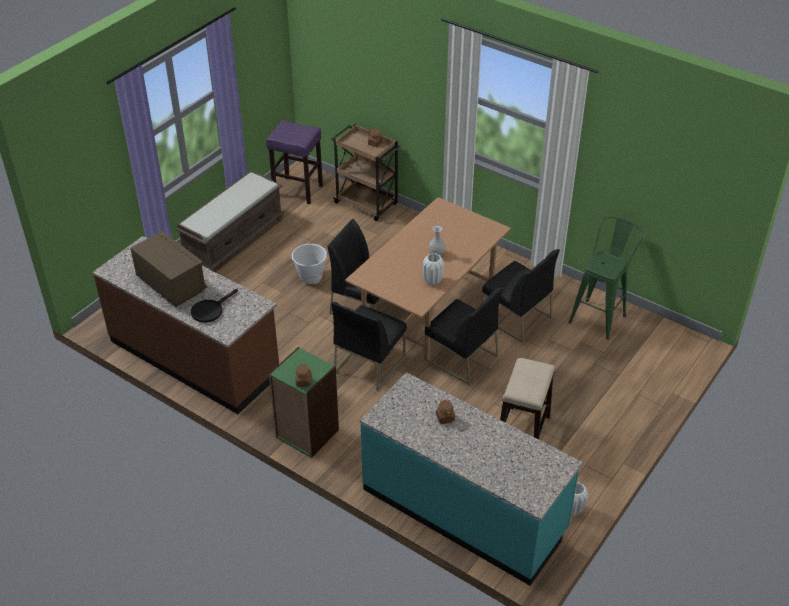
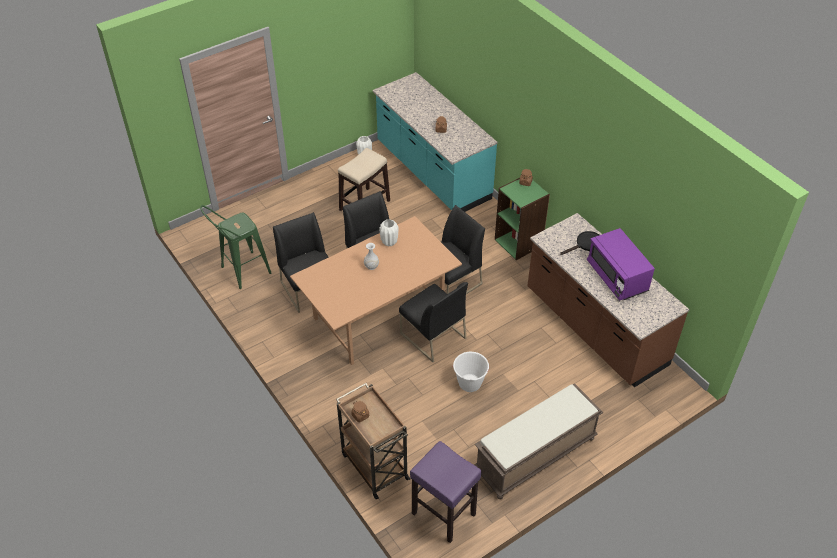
camera: 160 degrees left, 5 degrees up
brown microwave [130,231,207,307] -> purple microwave [587,228,655,301]

